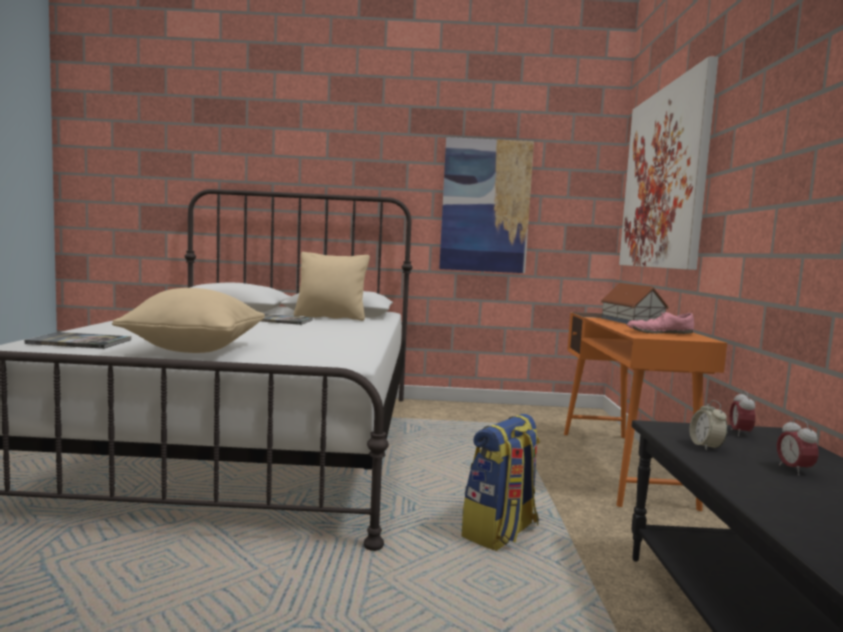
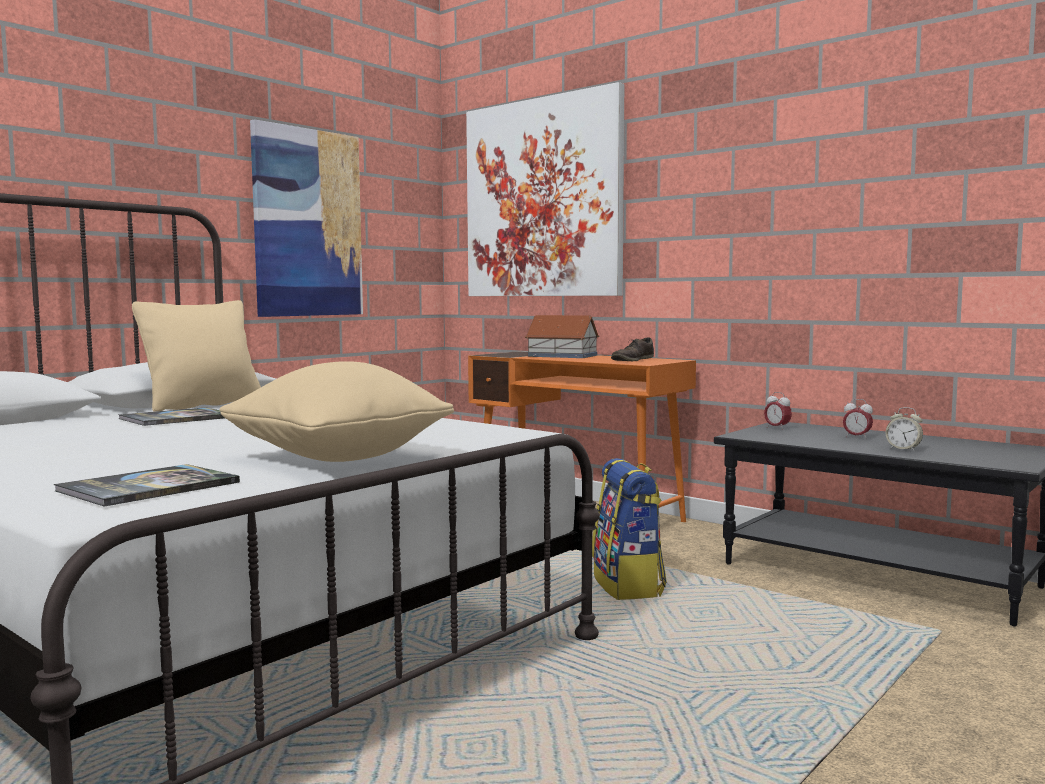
camera: 50 degrees left, 0 degrees up
pink shoe [627,312,694,334] -> brown shoe [611,337,654,361]
alarm clock [689,400,728,451] -> alarm clock moved to [886,407,923,451]

